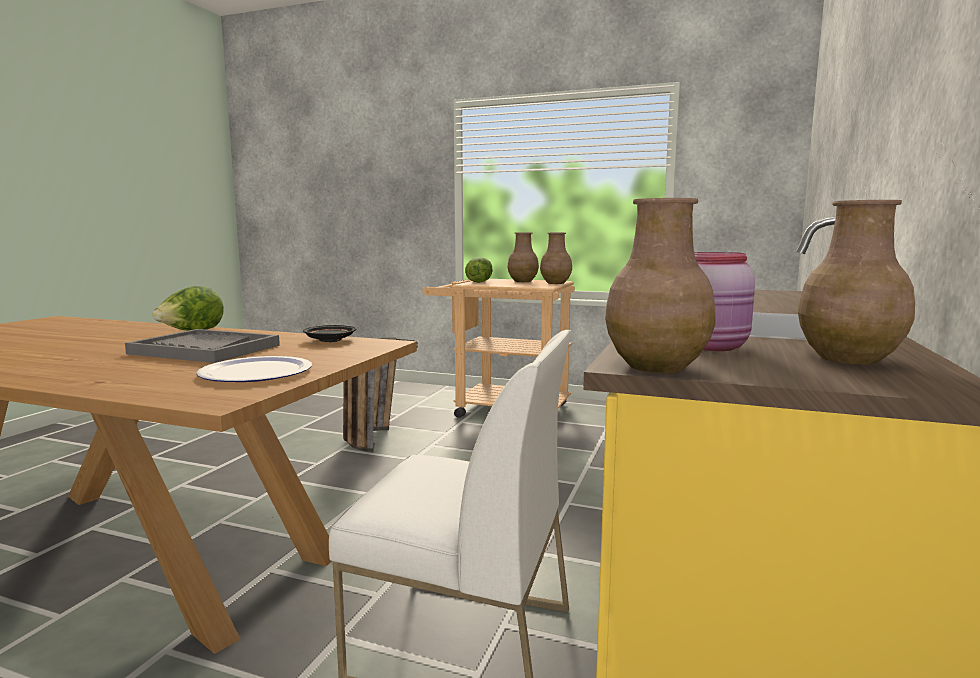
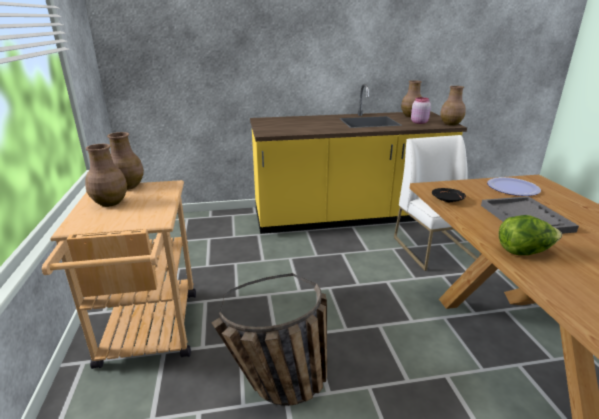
camera: 120 degrees left, 15 degrees up
lettuce [465,257,493,283] -> none

